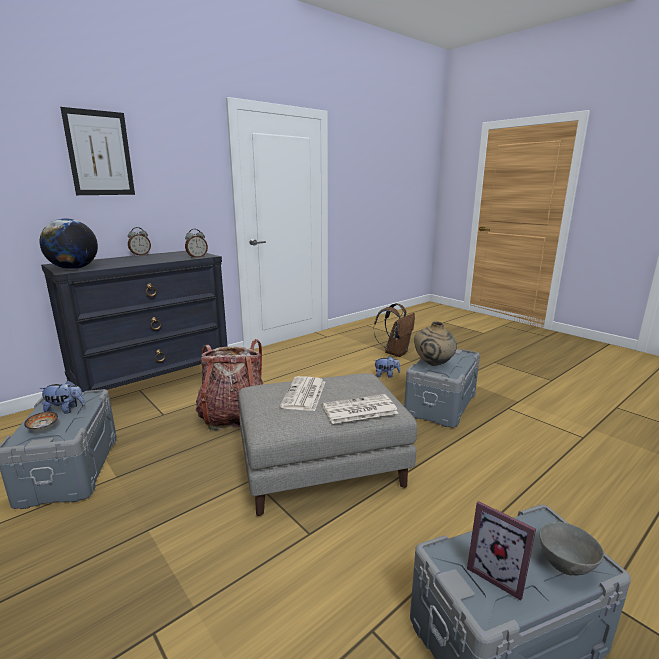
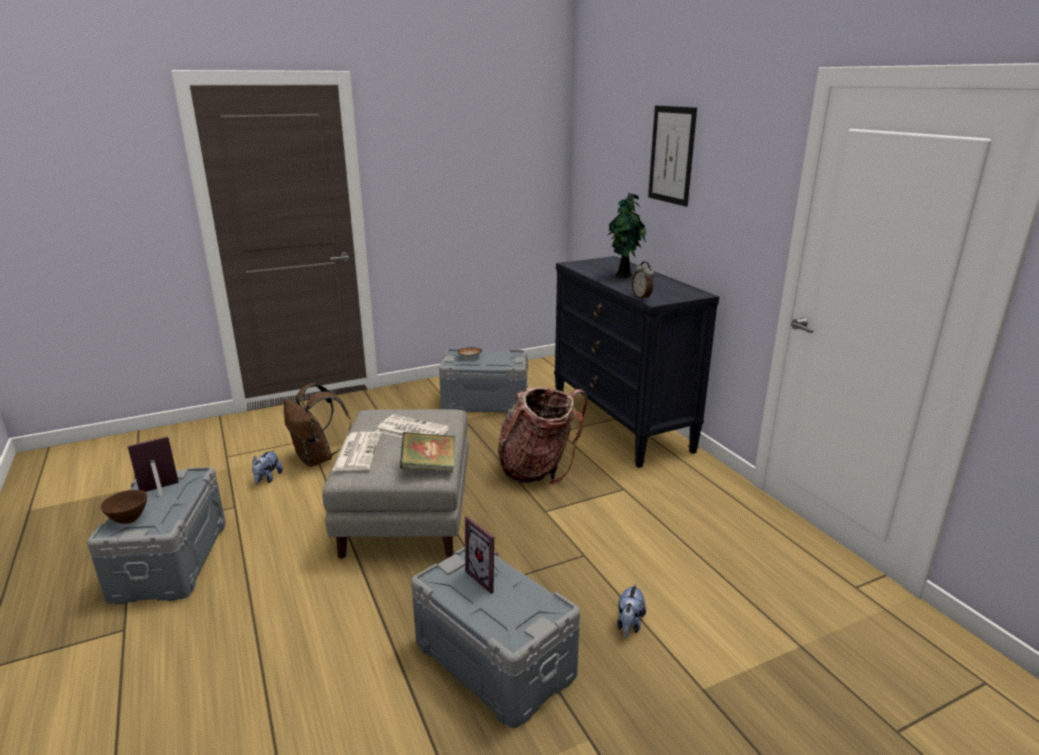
camera: 105 degrees right, 5 degrees up
plush toy [39,380,85,414] -> plush toy moved to [252,449,283,485]
globe [40,218,98,269] -> none
alarm clock [128,227,151,256] -> none
brown backpack [373,303,415,357] -> brown backpack moved to [284,383,351,467]
beige vase [414,321,457,366] -> picture frame [465,516,498,594]
grey bowl [539,522,604,576] -> brown bowl [100,490,147,524]
none -> book [400,432,455,472]
none -> potted plant [608,193,647,278]

